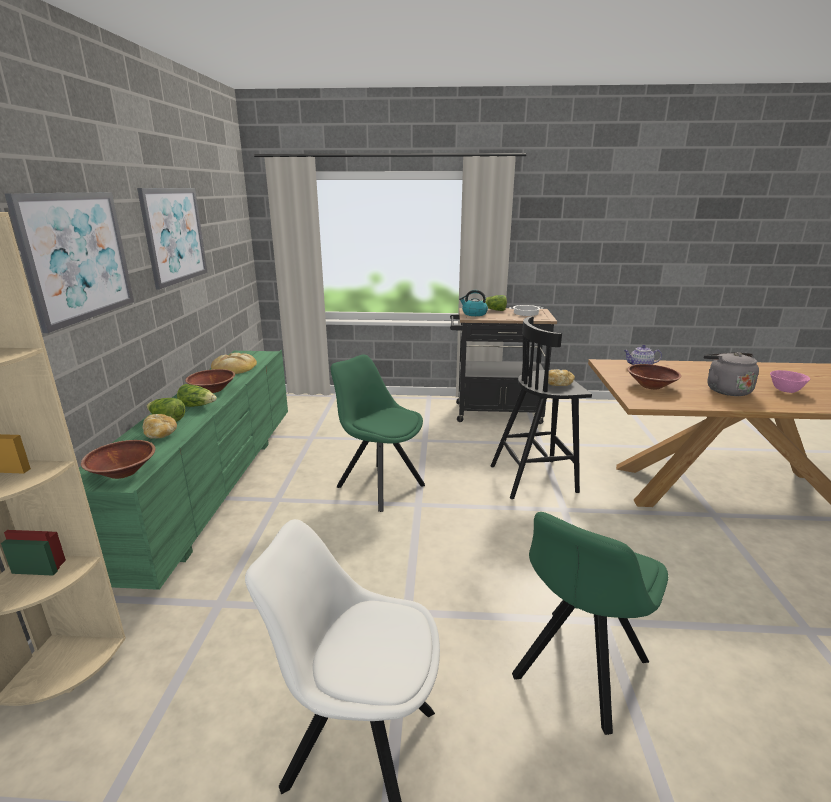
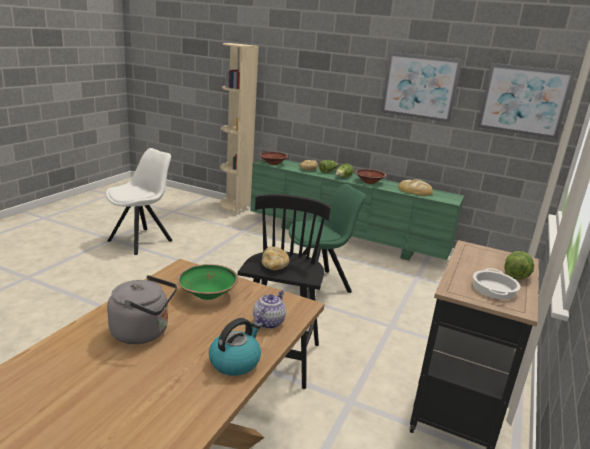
camera: 110 degrees right, 0 degrees up
picture [5,192,134,333] -> picture moved to [477,63,576,139]
kettle [459,290,488,316] -> kettle moved to [209,318,261,376]
green chair [512,512,668,735] -> none
brown bowl [627,364,681,389] -> green bowl [177,264,238,300]
pink bowl [770,370,810,393] -> none

